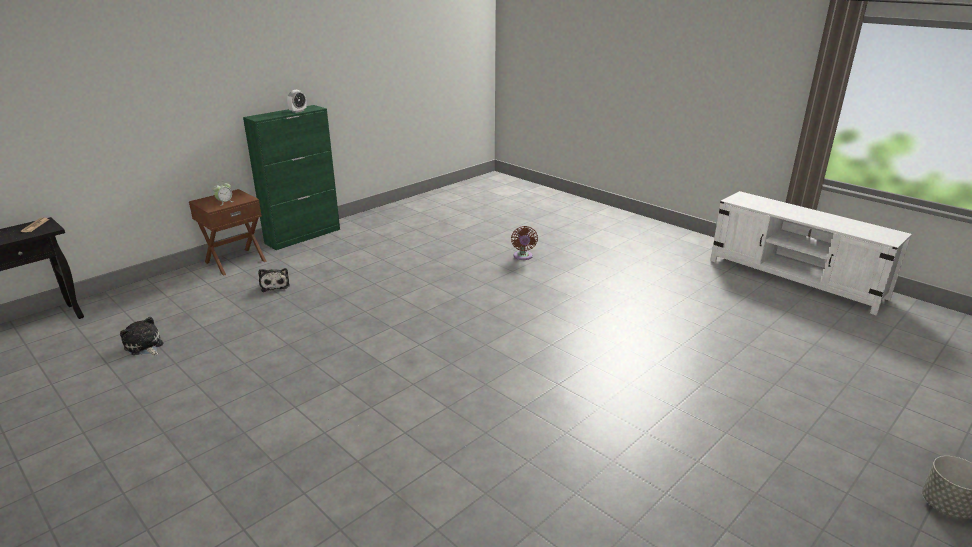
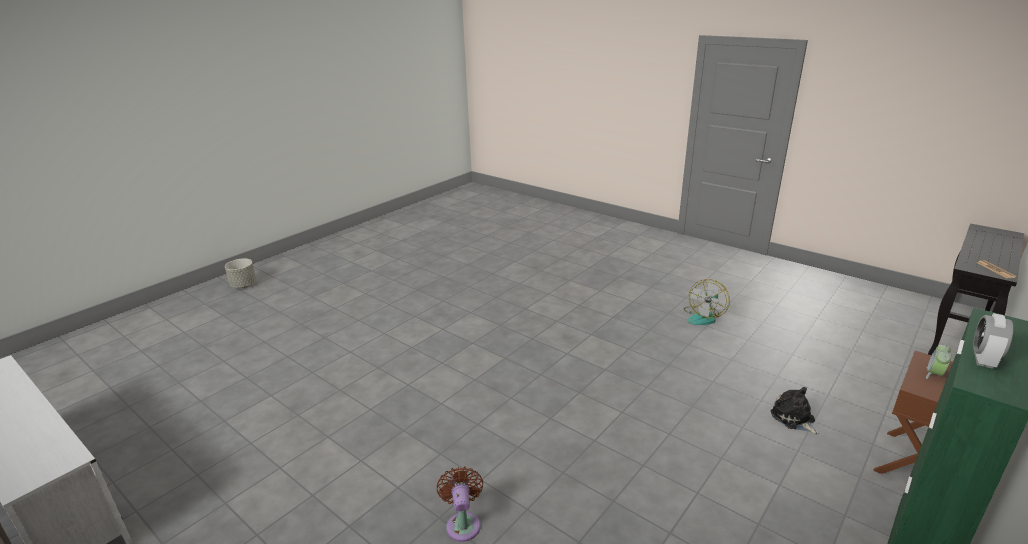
camera: 175 degrees right, 0 degrees up
plush toy [120,317,163,355] -> none
none -> fan [684,279,730,325]

